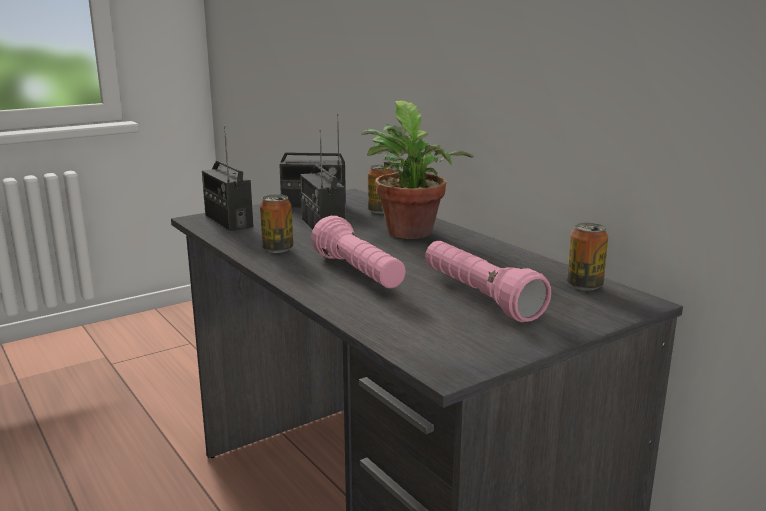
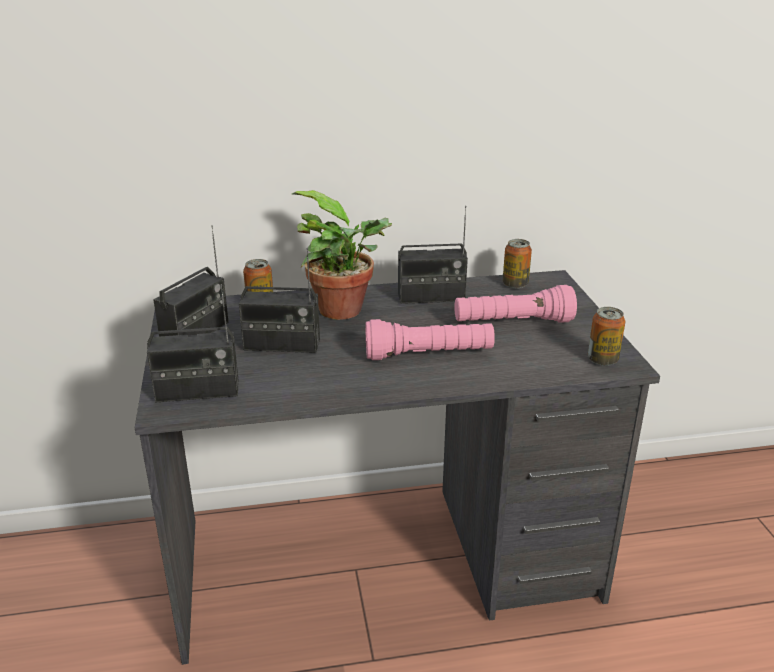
camera: 65 degrees left, 10 degrees up
can [260,194,293,253] -> can moved to [588,307,625,366]
none -> radio [398,206,468,304]

